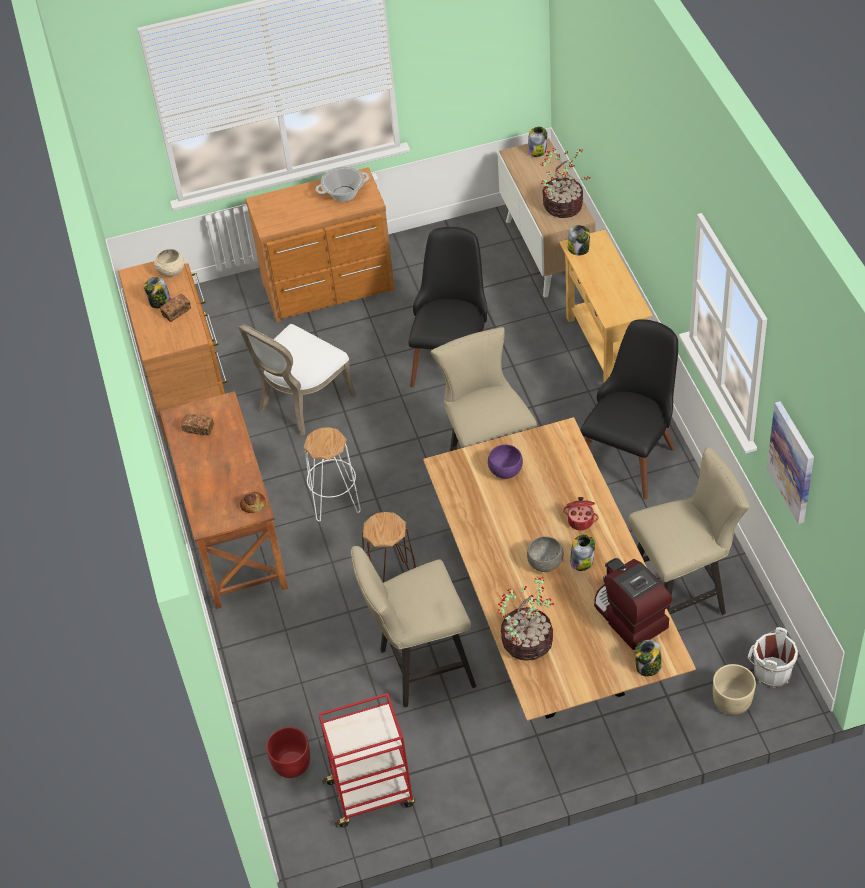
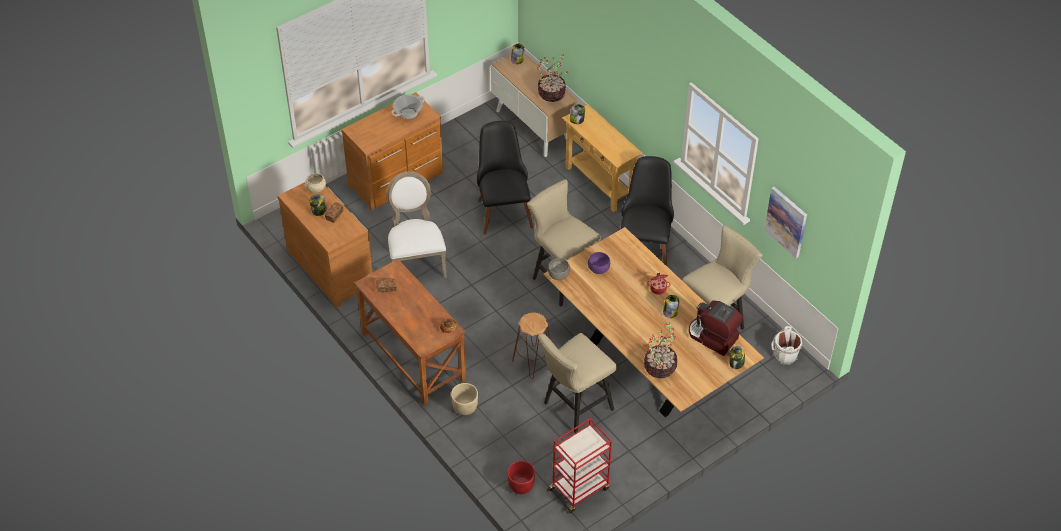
camera: 25 degrees left, 0 degrees up
white chair [238,324,356,436] -> white chair turned 150 degrees clockwise [386,171,447,278]
white stool [304,427,361,522] -> none
grey bowl [527,536,564,572] -> grey bowl moved to [548,258,570,280]
beige planter [713,664,756,715] -> beige planter moved to [451,383,478,415]

